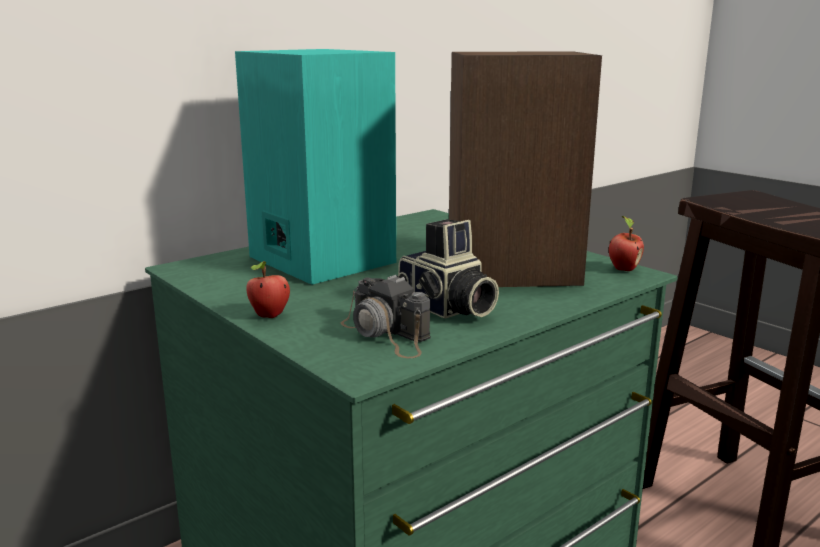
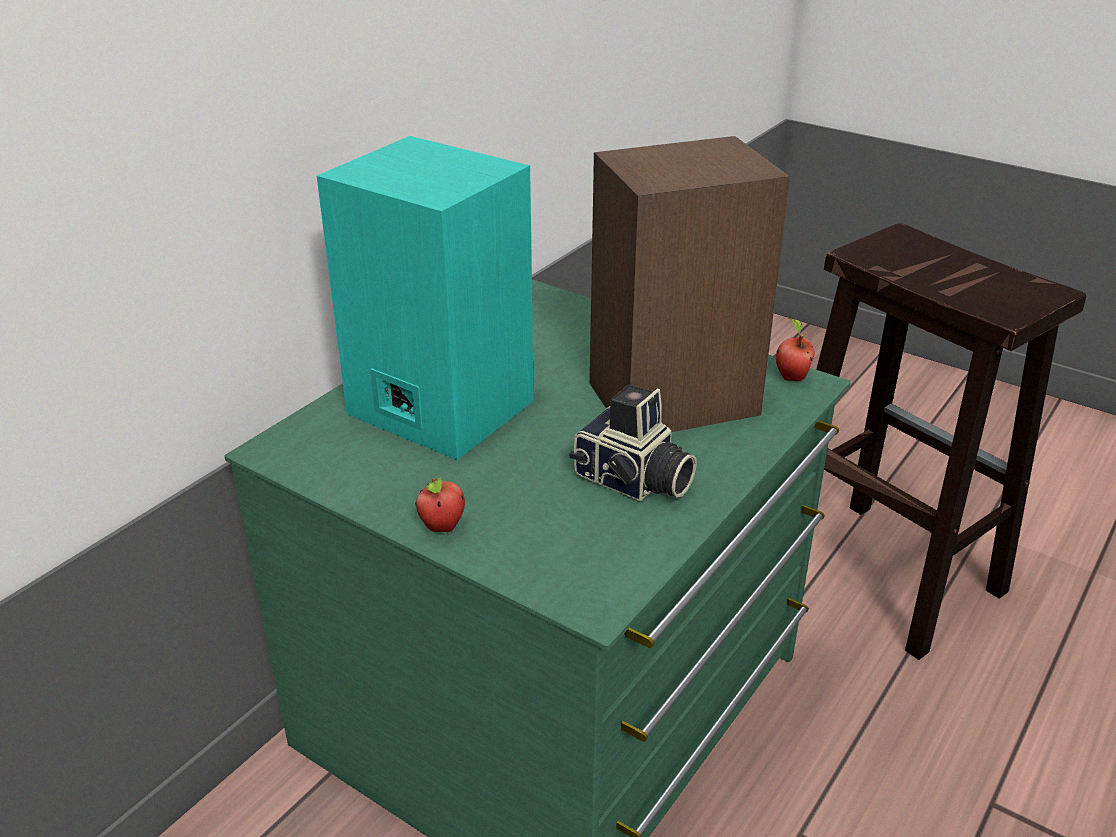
camera: 15 degrees left, 15 degrees up
camera [340,275,431,358] -> none

